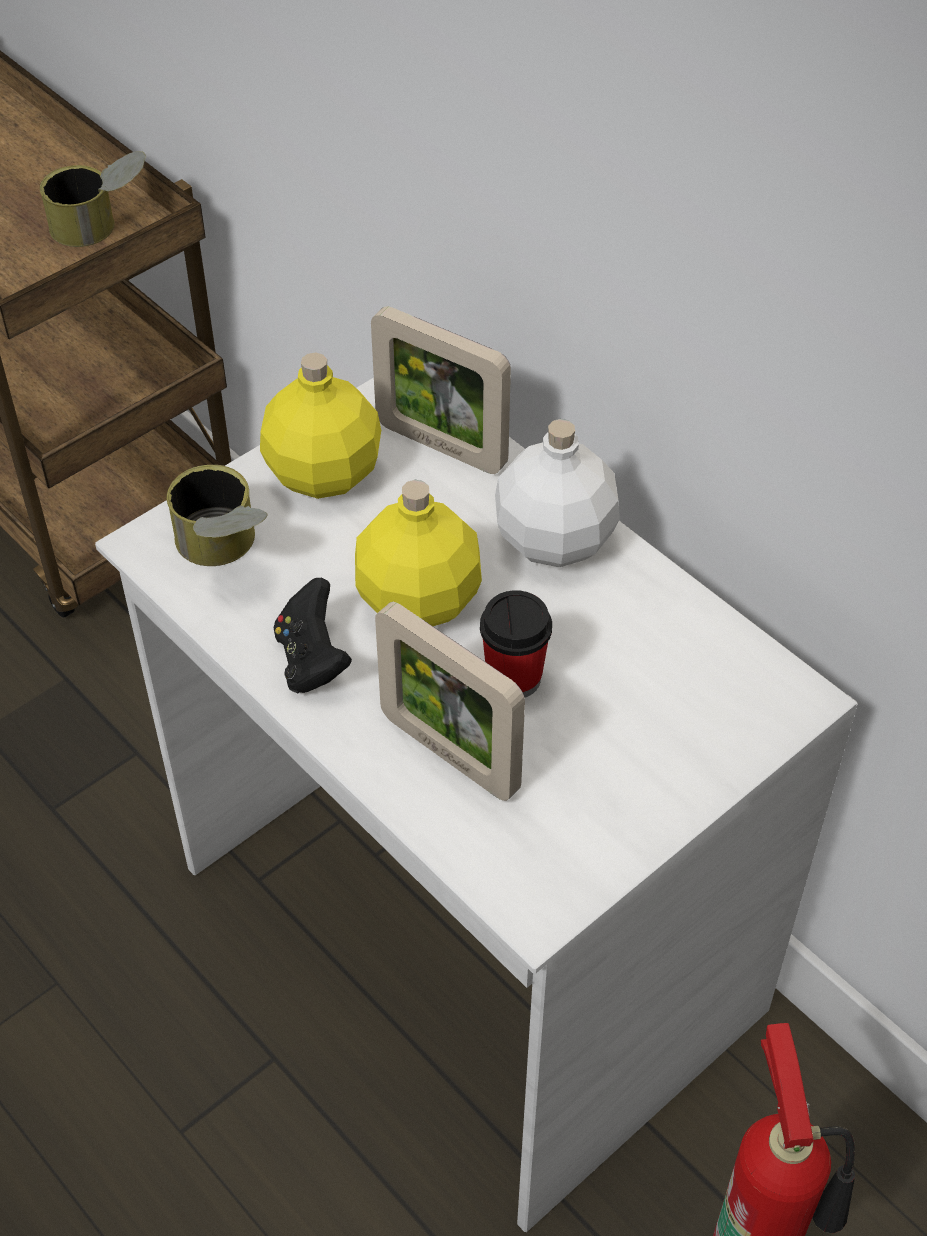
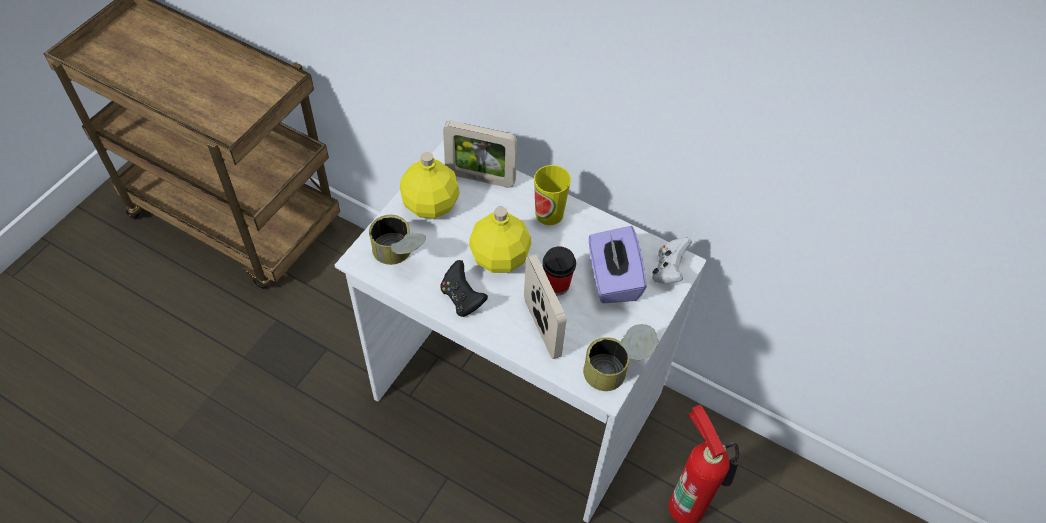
camera: 20 degrees left, 5 degrees up
can [40,151,146,247] -> can moved to [583,324,658,391]
picture frame [375,602,525,801] -> picture frame turned 135 degrees counterclockwise [524,254,566,359]
white bottle [495,419,620,567] -> cup [534,165,571,225]
none -> purple tissue box [589,226,647,303]
none -> white game controller [652,237,692,284]

